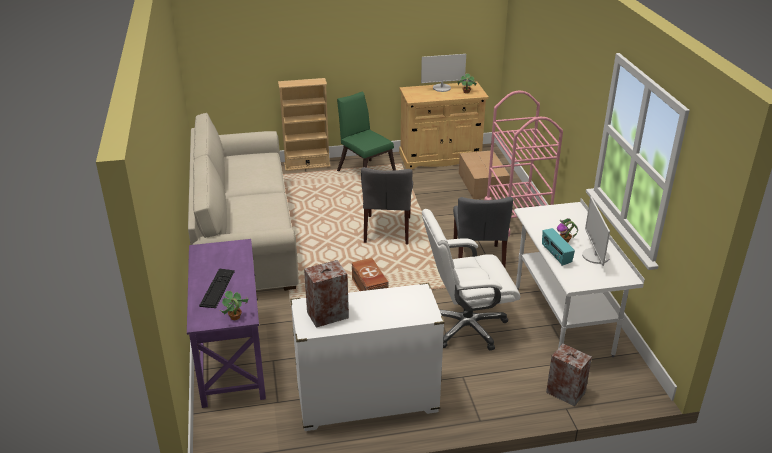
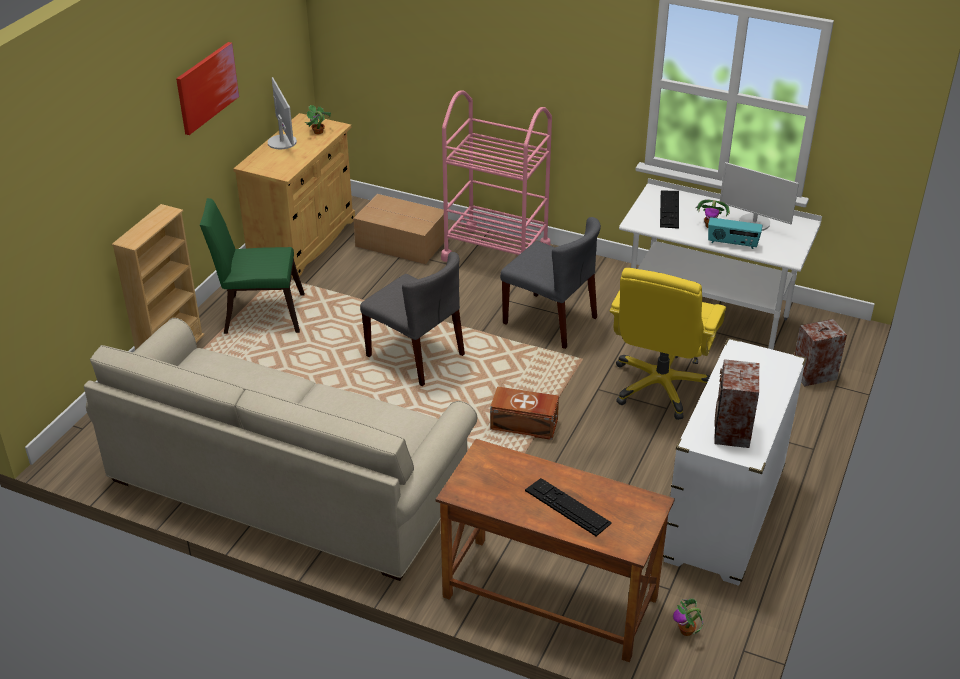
camera: 55 degrees left, 5 degrees up
purple desk [187,239,266,408] -> brown desk [436,439,675,662]
potted plant [219,291,248,320] -> potted plant moved to [673,598,703,636]
monitor [421,54,466,92] -> monitor turned 45 degrees counterclockwise [268,77,297,149]
white office chair [422,209,520,351] -> yellow office chair [610,268,726,420]
none -> picture [176,42,239,135]
none -> keyboard [660,191,679,229]

